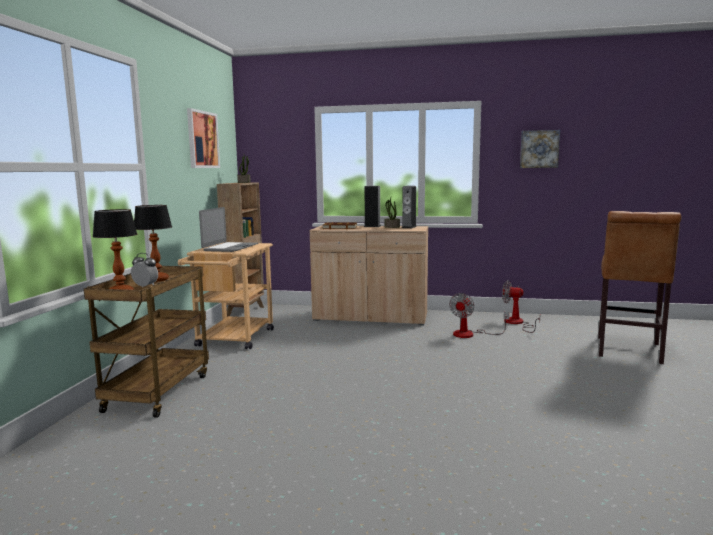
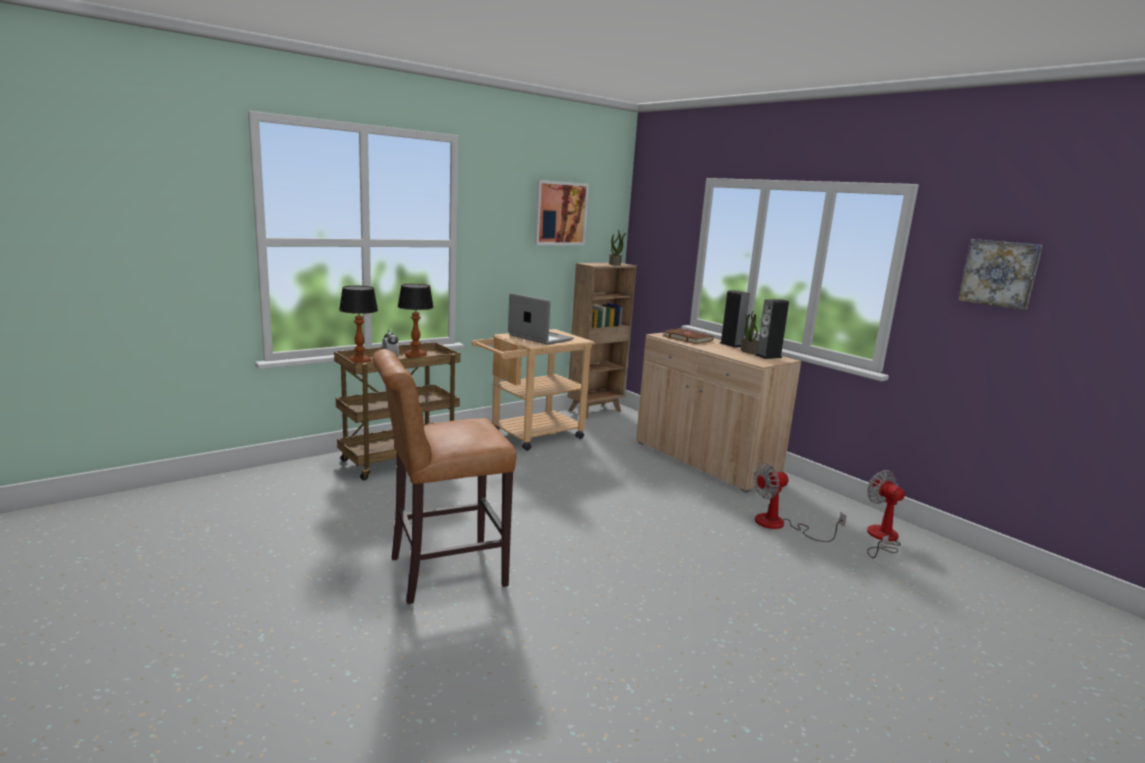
camera: 40 degrees right, 5 degrees up
laptop [199,207,258,252] -> laptop turned 105 degrees counterclockwise [508,293,574,345]
brown stool [598,211,682,364] -> brown stool moved to [372,349,517,604]

